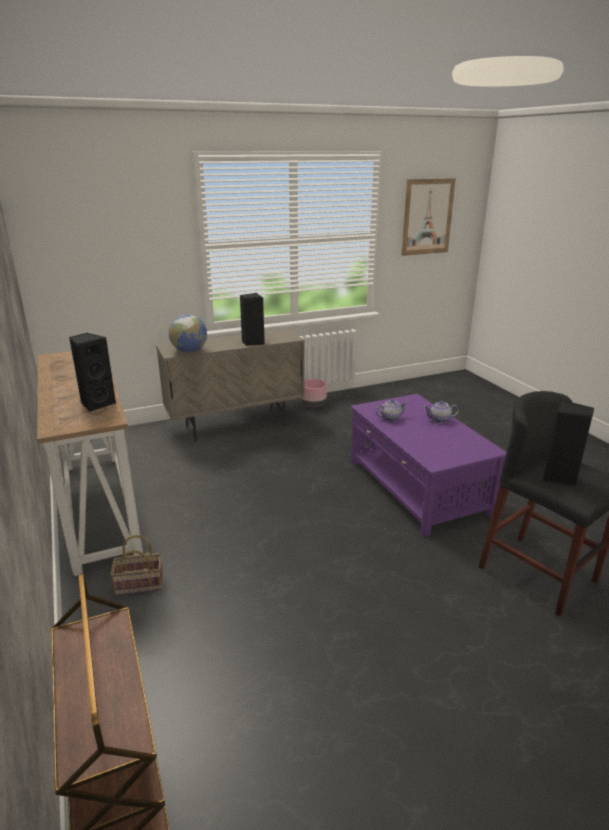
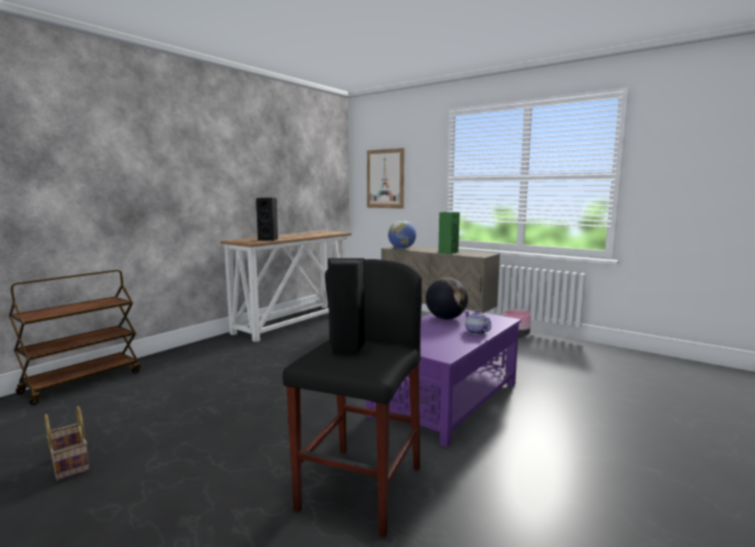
camera: 60 degrees right, 15 degrees down
basket [111,535,163,596] -> basket moved to [44,406,89,481]
black speaker [240,293,265,346] -> green speaker [438,212,460,254]
teapot [376,399,408,421] -> globe [426,277,468,320]
picture [401,178,456,256] -> picture moved to [367,148,404,209]

